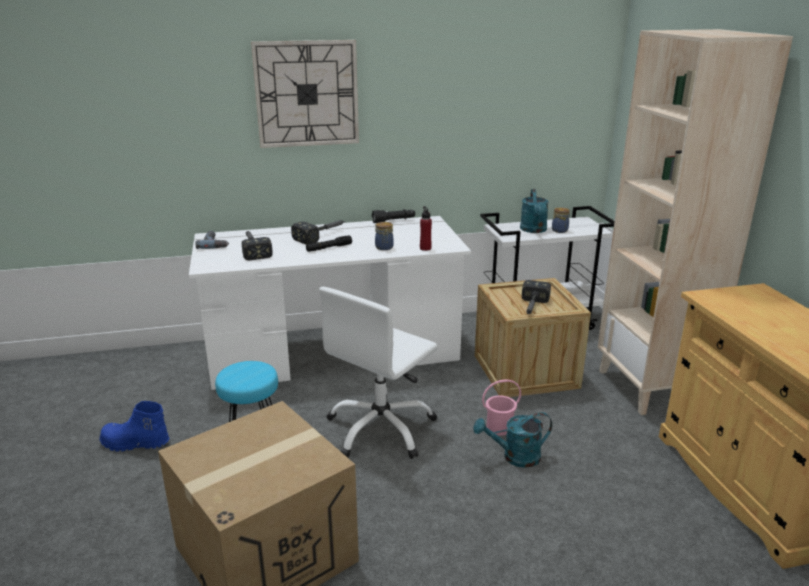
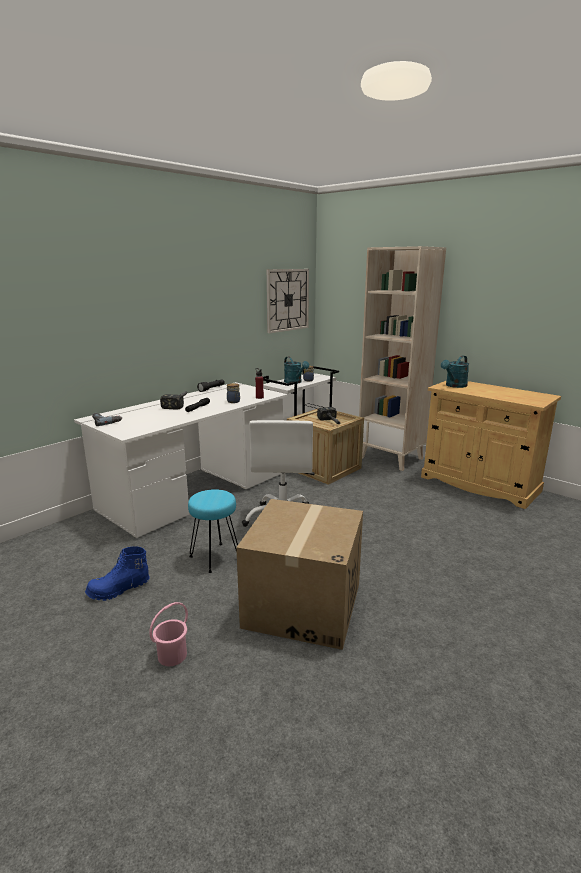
camera: 35 degrees left, 5 degrees down
hammer [242,231,273,260] -> none
wall clock [251,40,359,148] -> wall clock moved to [267,269,309,333]
turquoise watering can [474,412,552,468] -> turquoise watering can moved to [441,355,469,388]
pink bucket [482,379,521,436] -> pink bucket moved to [149,602,188,666]

